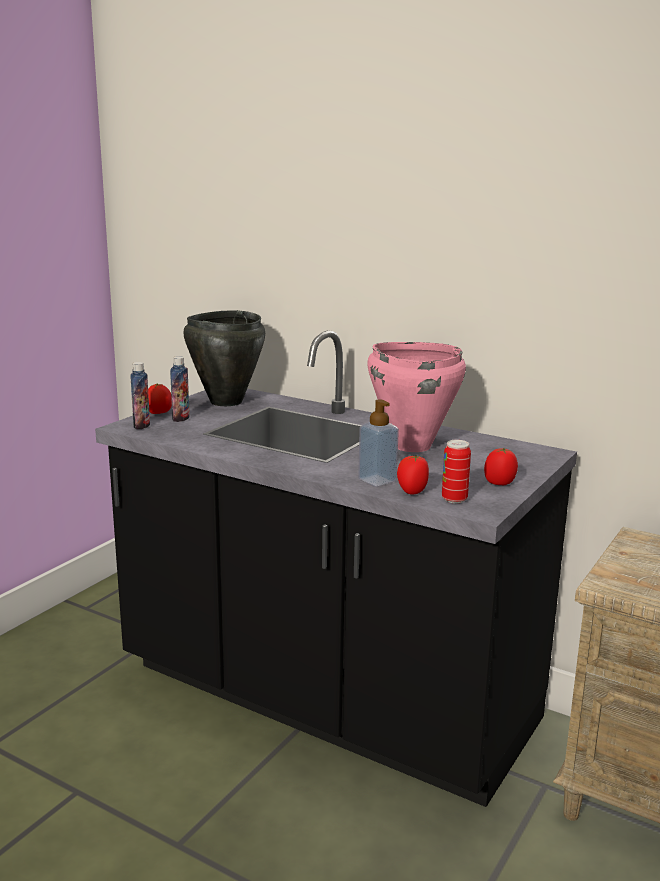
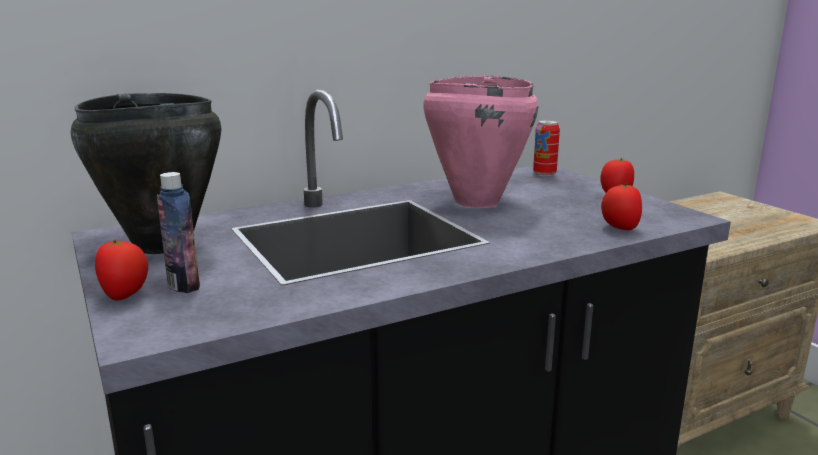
camera: 60 degrees left, 0 degrees up
bottle [130,362,150,429] -> none
soap dispenser [358,399,399,487] -> none
can [442,440,471,503] -> can moved to [533,120,560,176]

